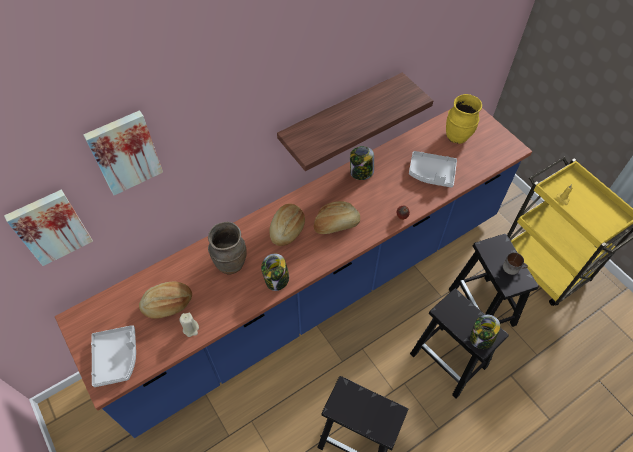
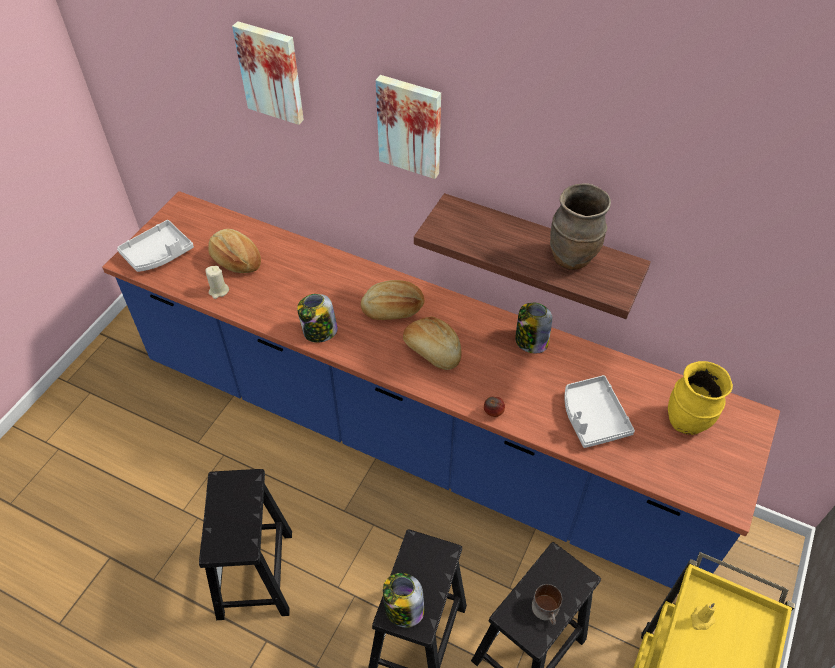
camera: 60 degrees right, 5 degrees down
picture [4,190,93,266] -> picture moved to [376,75,441,179]
brown vase [208,222,247,275] -> brown vase moved to [550,183,611,270]

